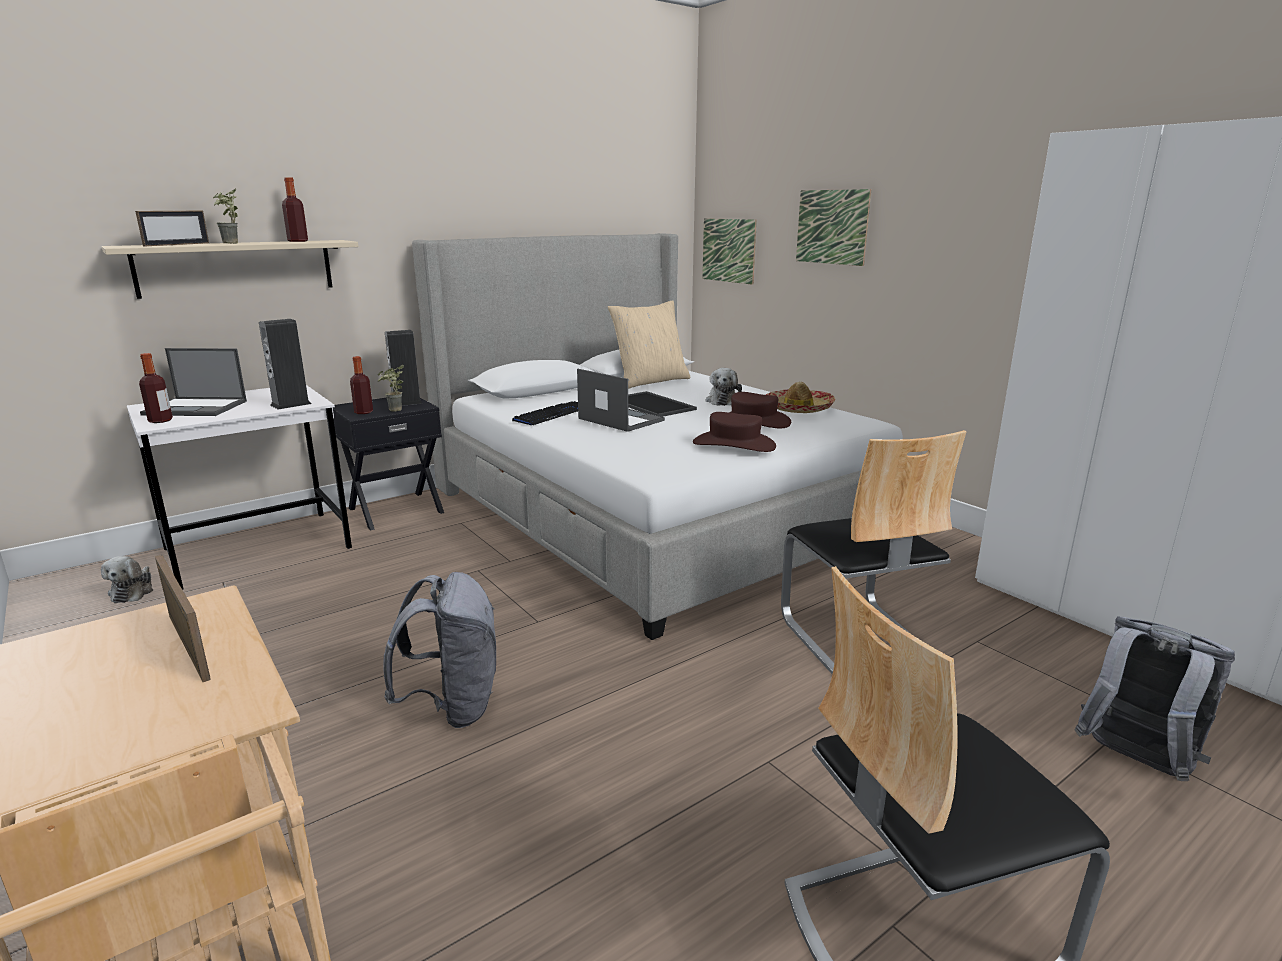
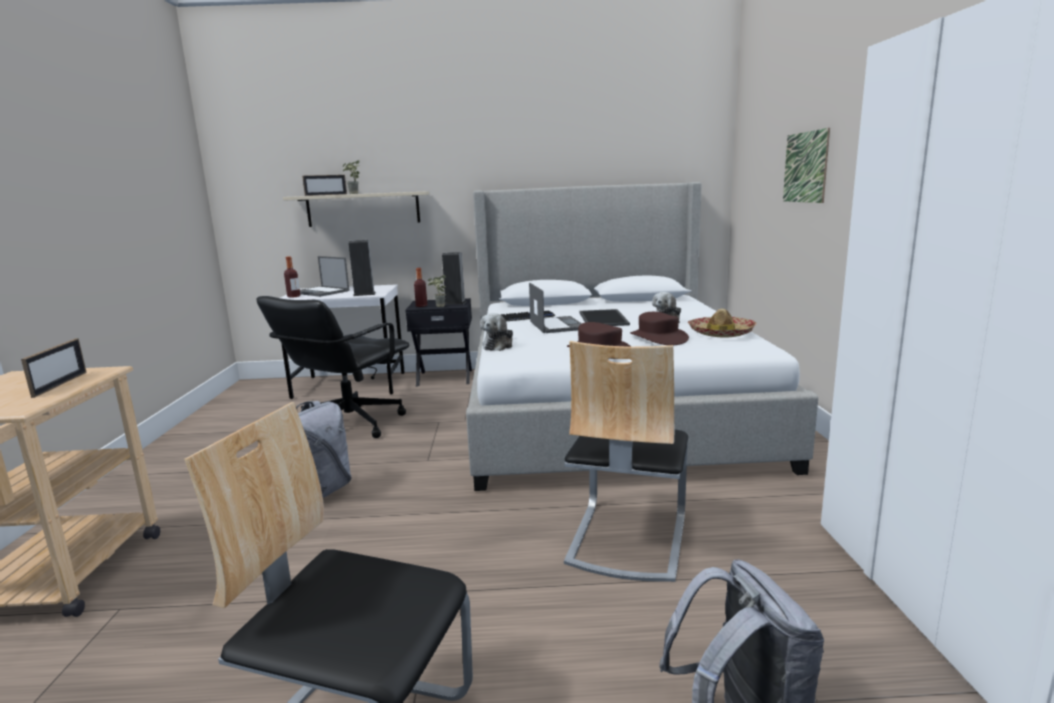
camera: 35 degrees right, 5 degrees down
plush toy [101,556,153,603] -> plush toy moved to [480,313,513,351]
bottle [282,177,308,242] -> none
beige pillow [608,300,690,389] -> none
picture [702,218,757,285] -> none
none -> black office chair [256,296,409,438]

